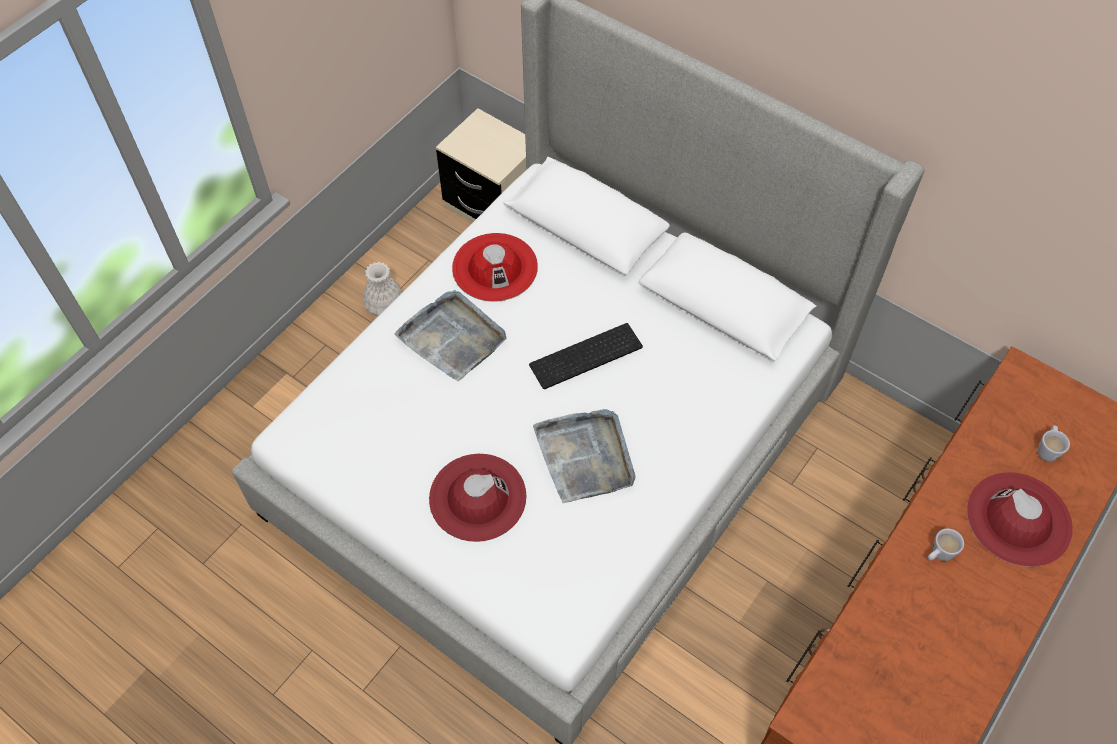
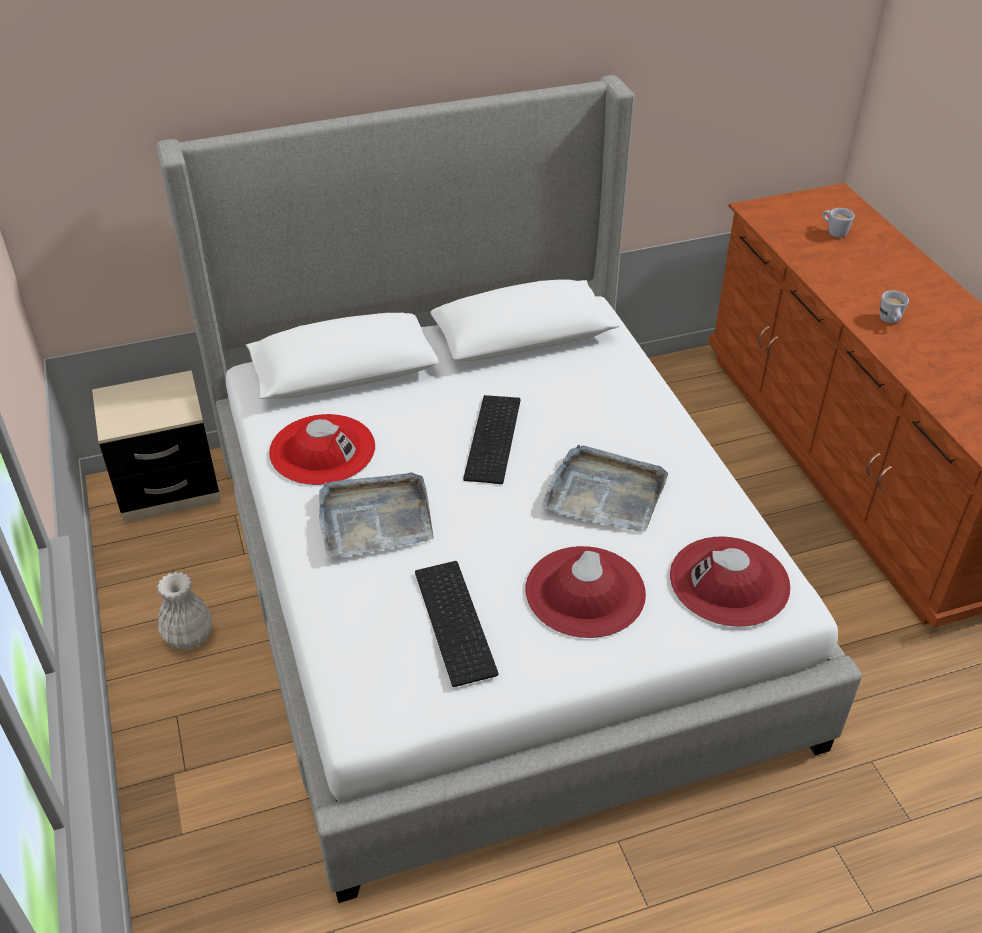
camera: 55 degrees left, 15 degrees down
red hat [967,472,1073,567] -> red hat moved to [670,536,790,627]
none -> keyboard [415,561,498,687]

